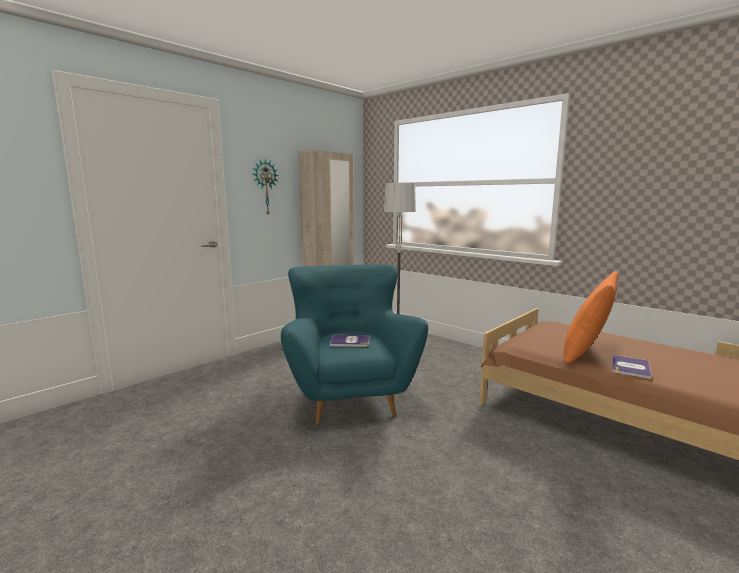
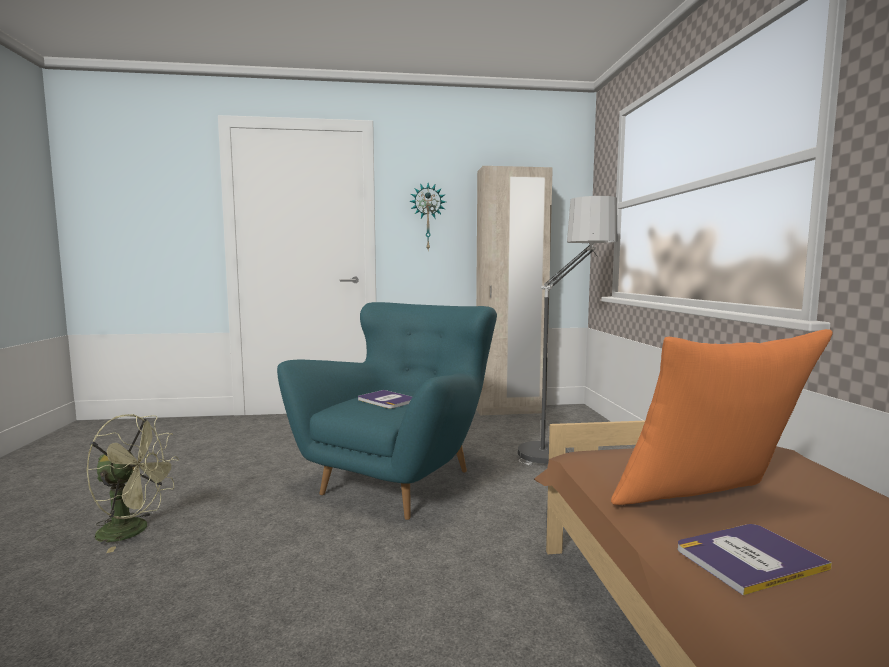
camera: 40 degrees right, 5 degrees down
none -> green fan [86,414,179,553]

